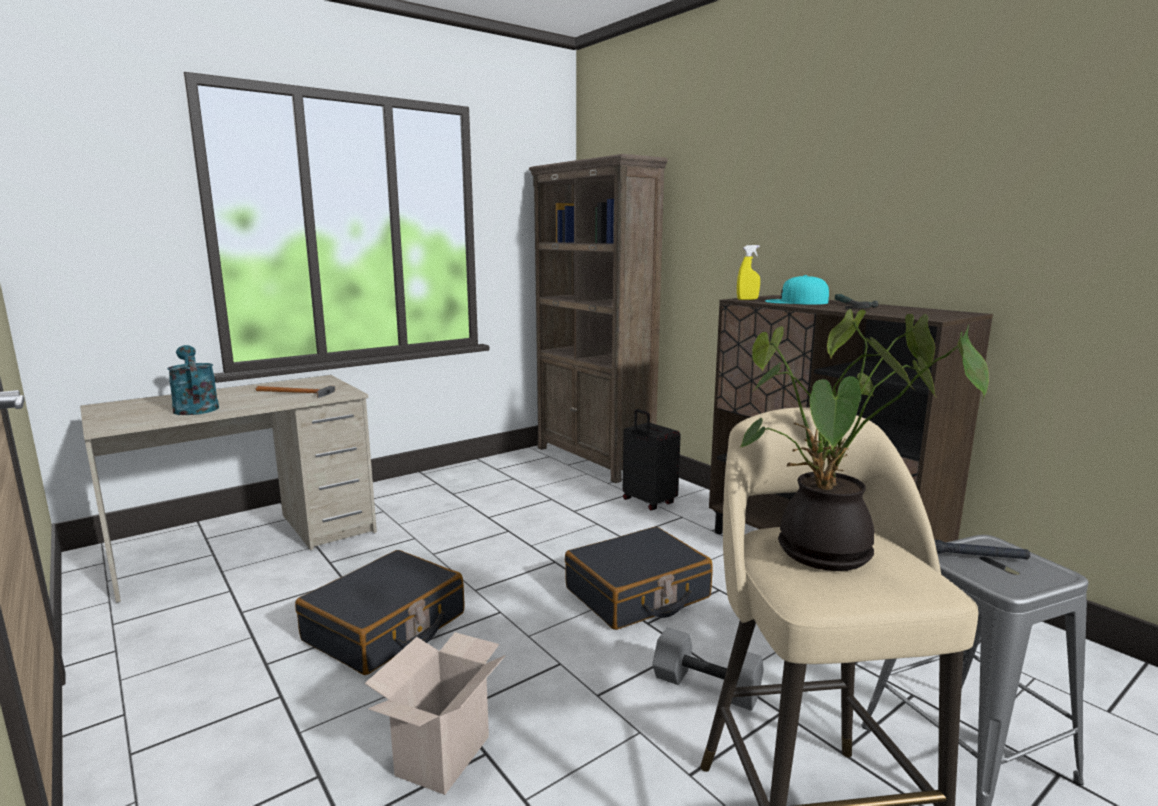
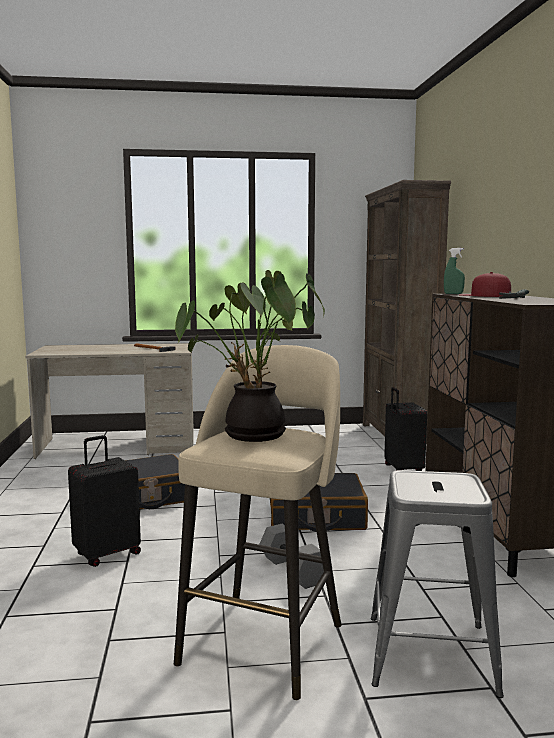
camera: 30 degrees right, 5 degrees down
turquoise watering can [167,345,219,415] -> none
cardboard box [365,632,505,795] -> black suitcase [68,435,141,567]
yellow spray bottle [737,245,760,300] -> green spray bottle [444,248,465,294]
turquoise cap [765,275,829,305] -> red cap [460,272,511,297]
black flashlight [934,539,1030,559] -> none

